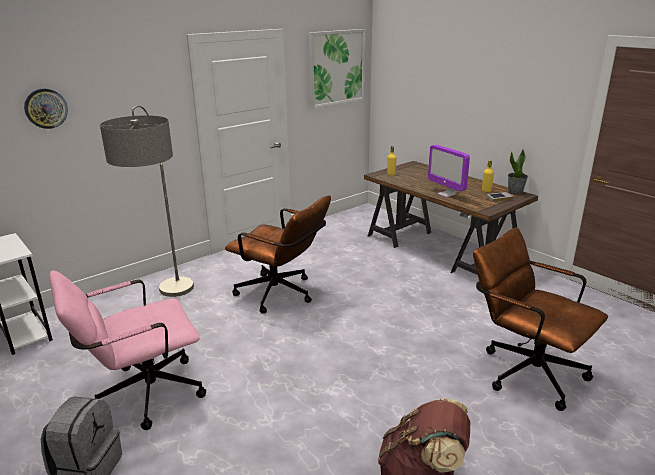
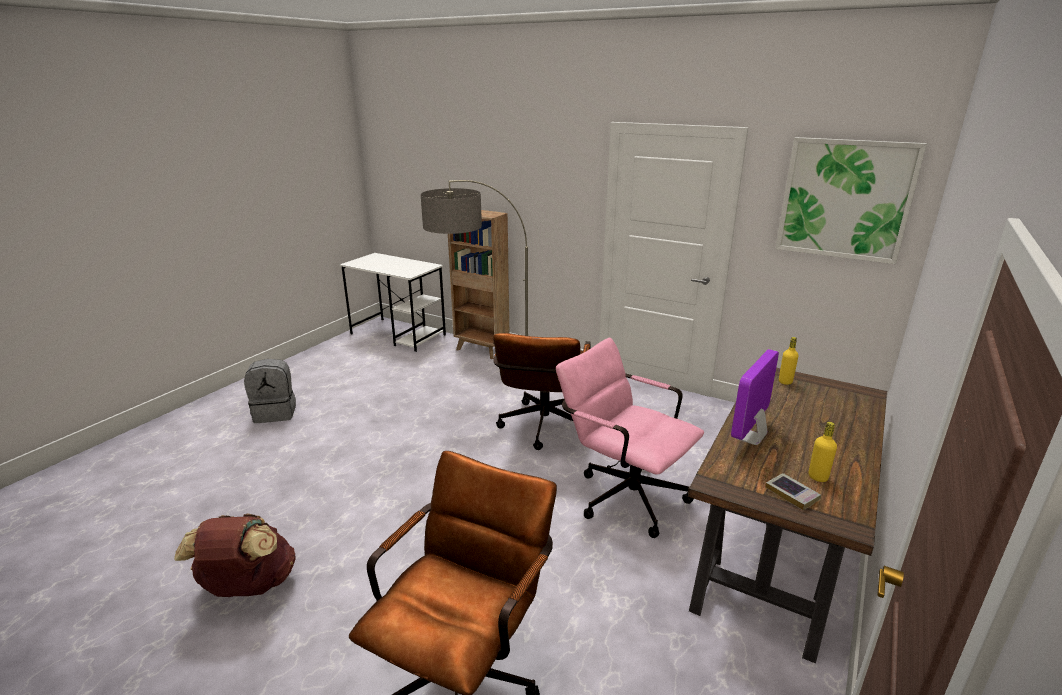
camera: 70 degrees right, 0 degrees up
wall clock [24,89,68,129] -> none
pink office chair [49,270,206,430] -> pink office chair moved to [556,338,704,538]
potted plant [508,150,528,195] -> none
none -> brown bookcase [448,210,509,359]

